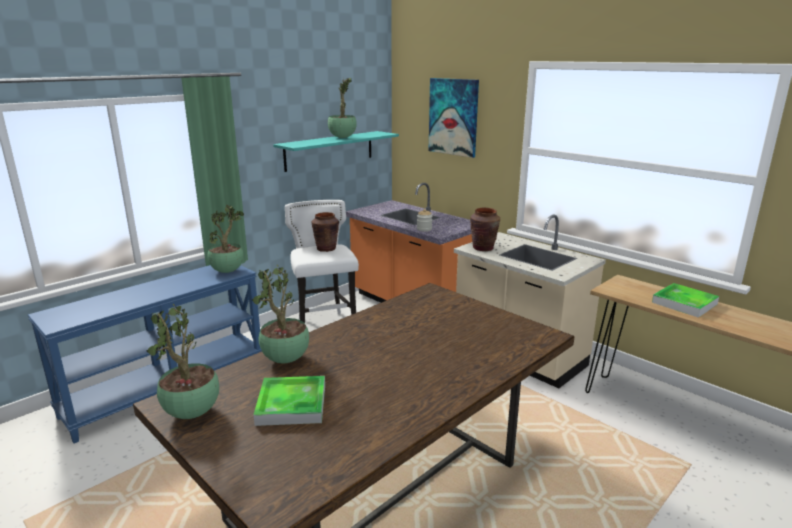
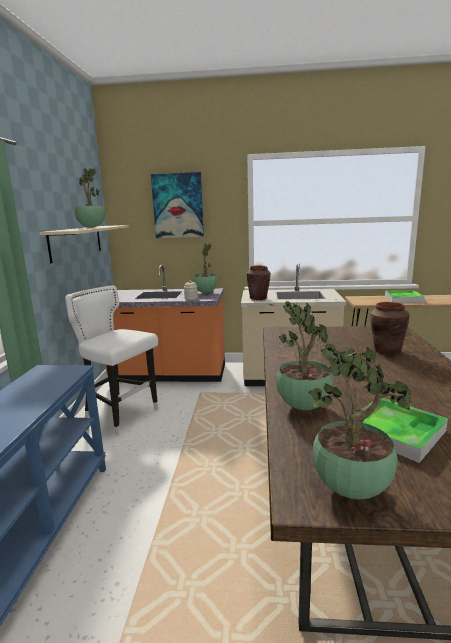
camera: 40 degrees left, 5 degrees down
potted plant [207,205,244,273] -> potted plant moved to [193,243,217,293]
turquoise shelf [273,131,399,172] -> beige shelf [39,225,129,263]
brown vase [312,212,339,252] -> brown vase moved to [370,302,410,355]

